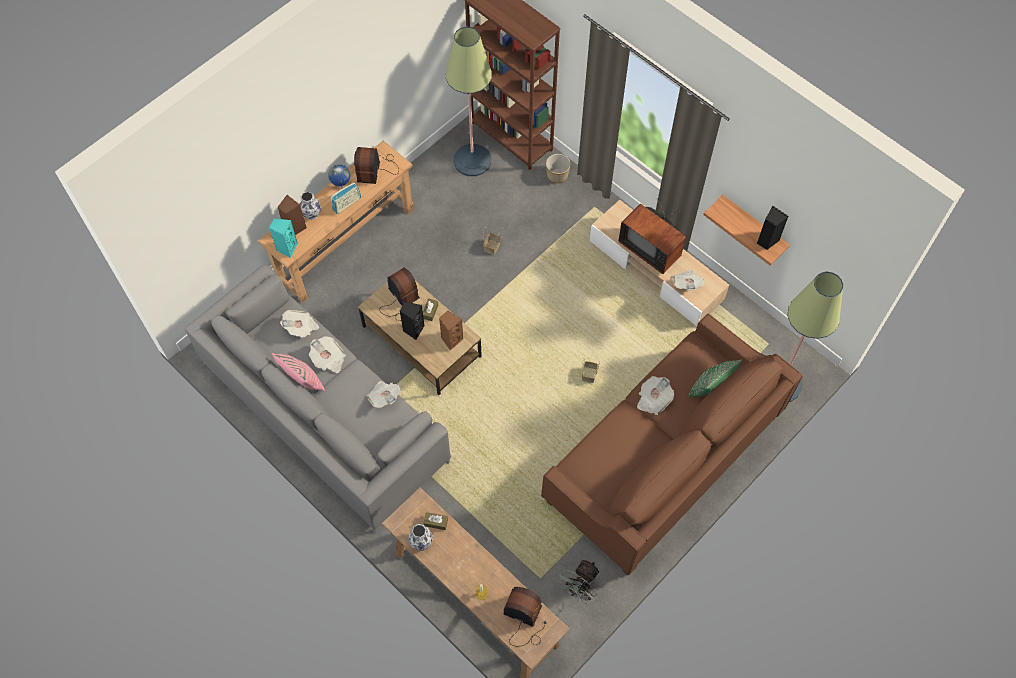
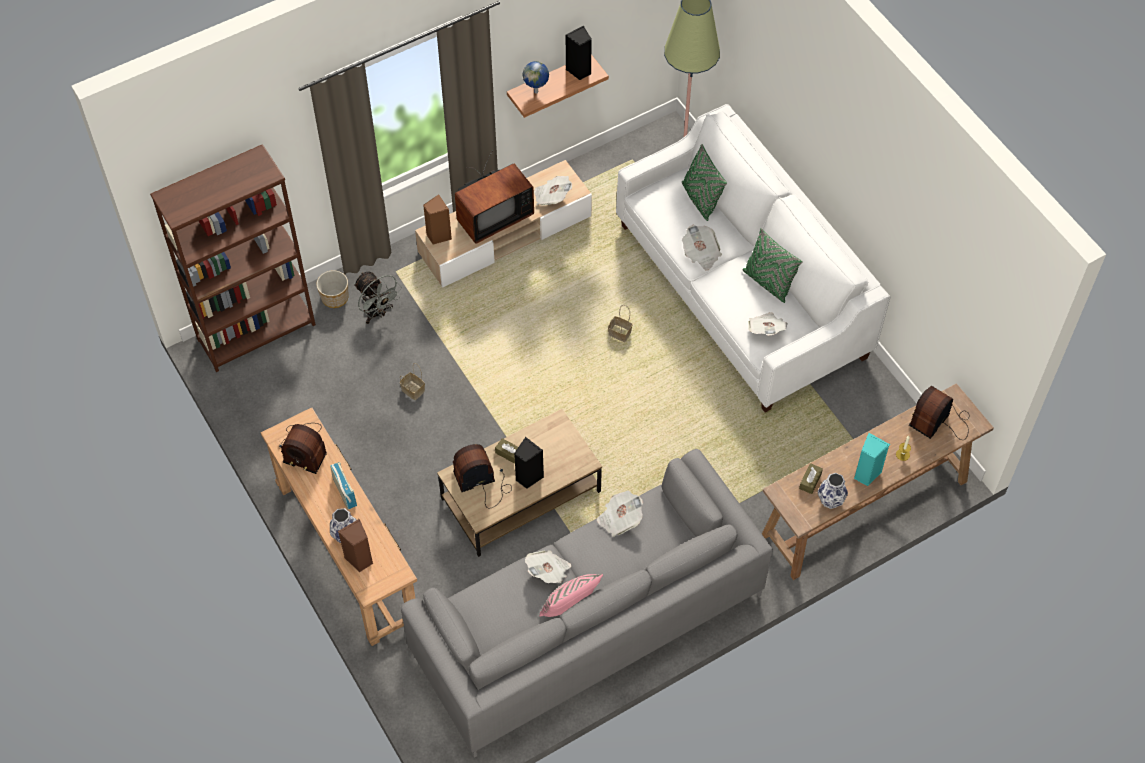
camera: 75 degrees left, 5 degrees down
turquoise speaker [269,218,298,258] -> turquoise speaker moved to [854,433,890,486]
newspaper [280,310,319,338] -> newspaper moved to [748,312,788,336]
globe [328,164,350,189] -> globe moved to [523,61,549,94]
brown speaker [439,311,463,351] -> brown speaker moved to [423,195,452,244]
floor lamp [446,27,492,176] -> none
brown sofa [541,314,803,575] -> white sofa [616,104,891,412]
grey fan [556,559,600,604] -> grey fan moved to [354,272,402,324]
none -> green pillow [742,228,803,303]

